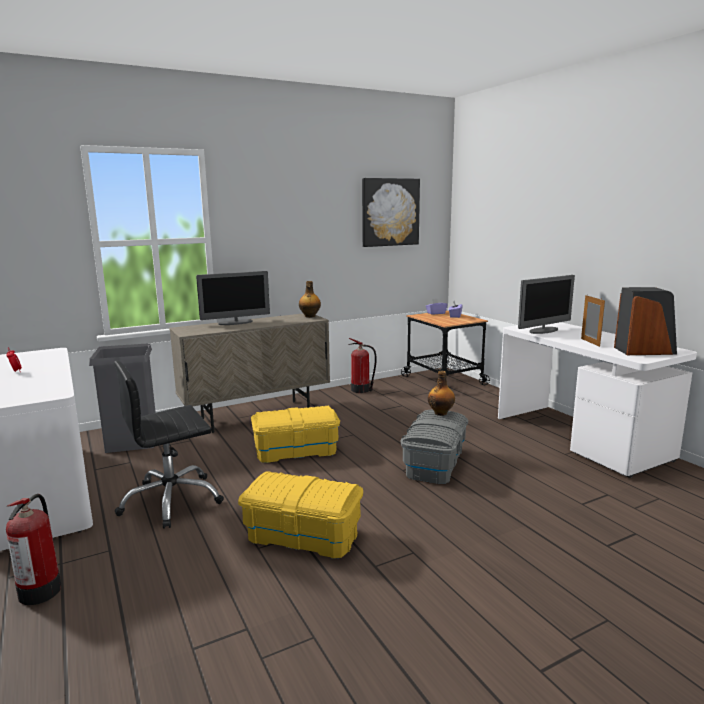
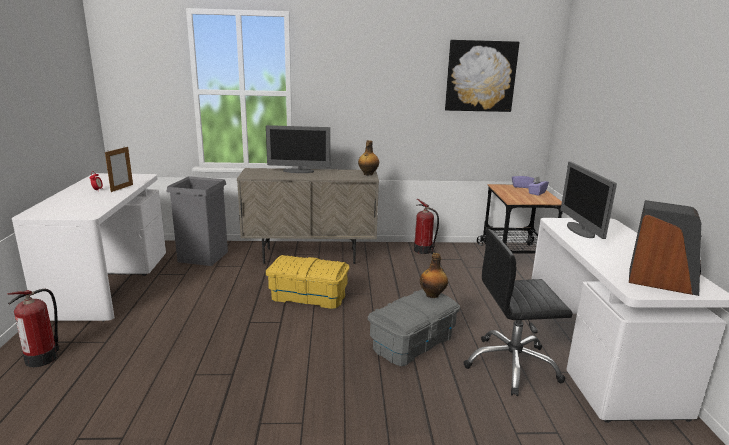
camera: 25 degrees right, 5 degrees up
black office chair [114,360,224,529] -> black office chair moved to [463,229,572,396]
yellow storage box [238,471,363,559] -> none
monitor [518,275,575,334] -> monitor turned 90 degrees clockwise [561,162,617,239]
picture frame [581,295,605,347] -> picture frame moved to [105,147,133,192]

